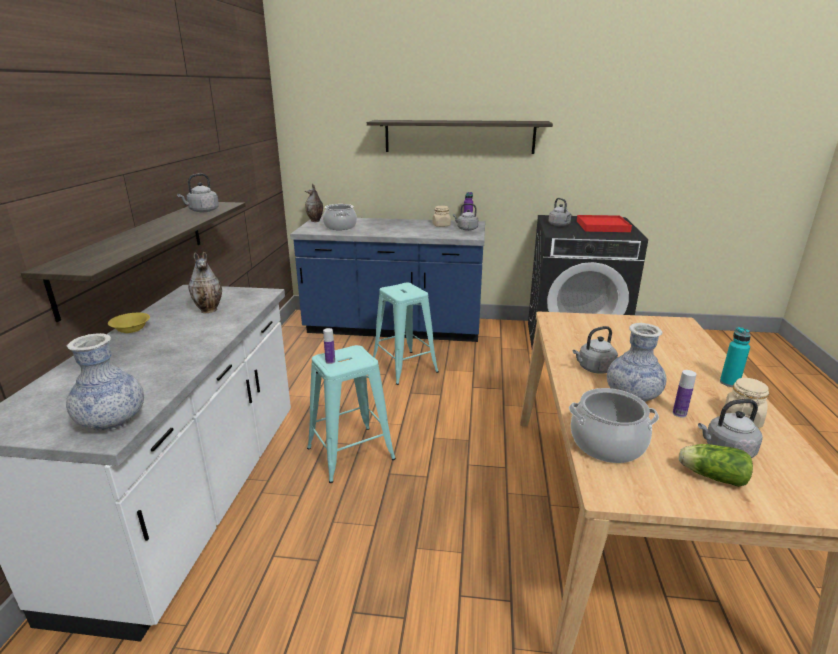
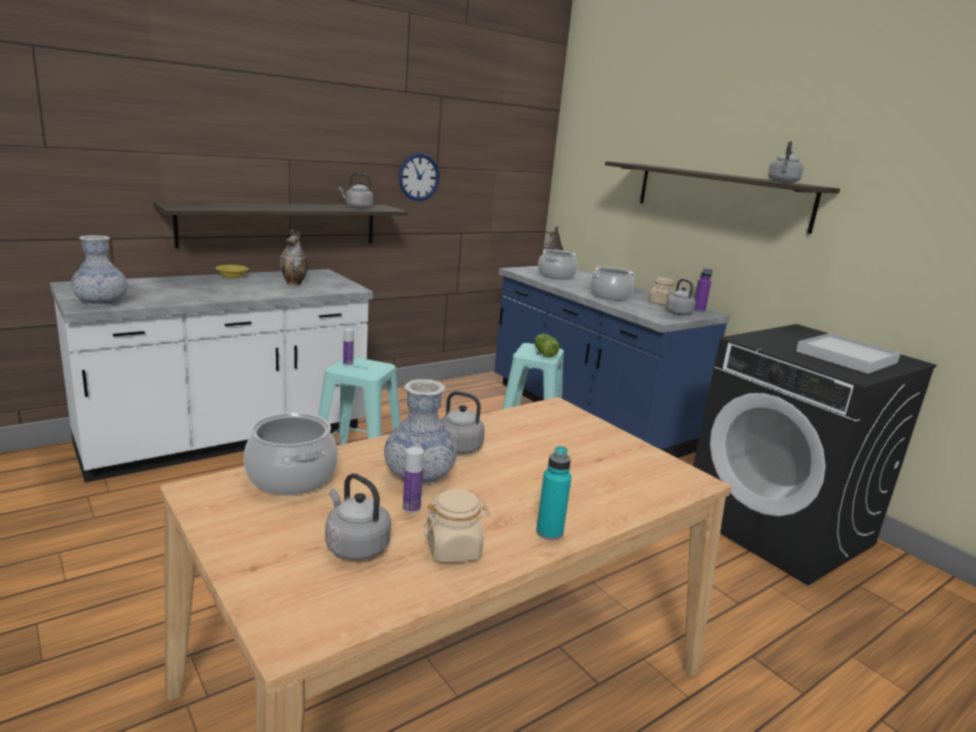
camera: 45 degrees right, 5 degrees down
grey kettle [549,198,572,226] -> grey kettle moved to [768,141,804,183]
red tray [577,215,632,232] -> white tray [796,333,901,374]
lettuce [679,444,753,487] -> lettuce moved to [535,334,560,358]
none -> wall clock [399,153,440,201]
none -> cooking pot [590,267,635,301]

